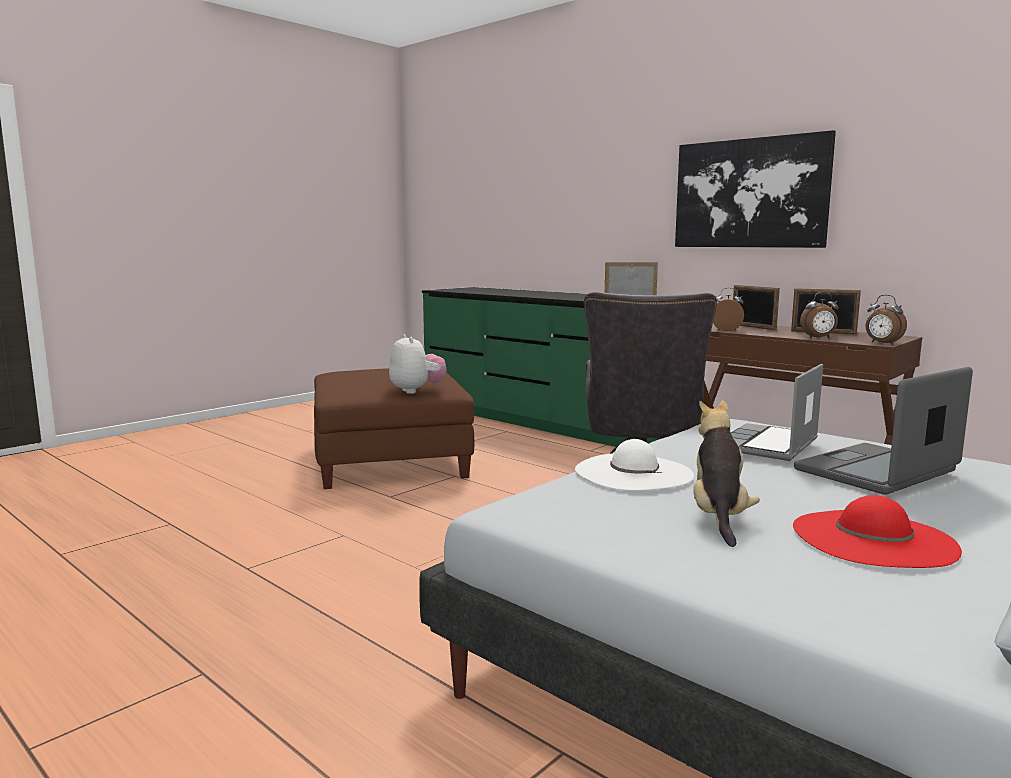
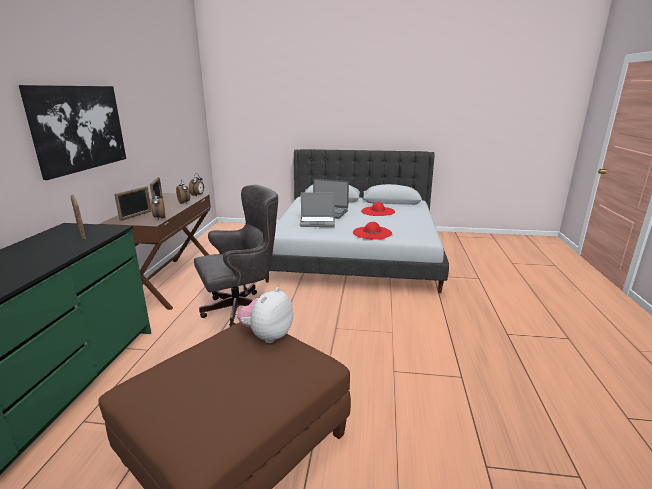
camera: 125 degrees left, 10 degrees up
white hat [575,439,694,491] -> red hat [353,222,392,240]
plush toy [693,400,760,547] -> none

